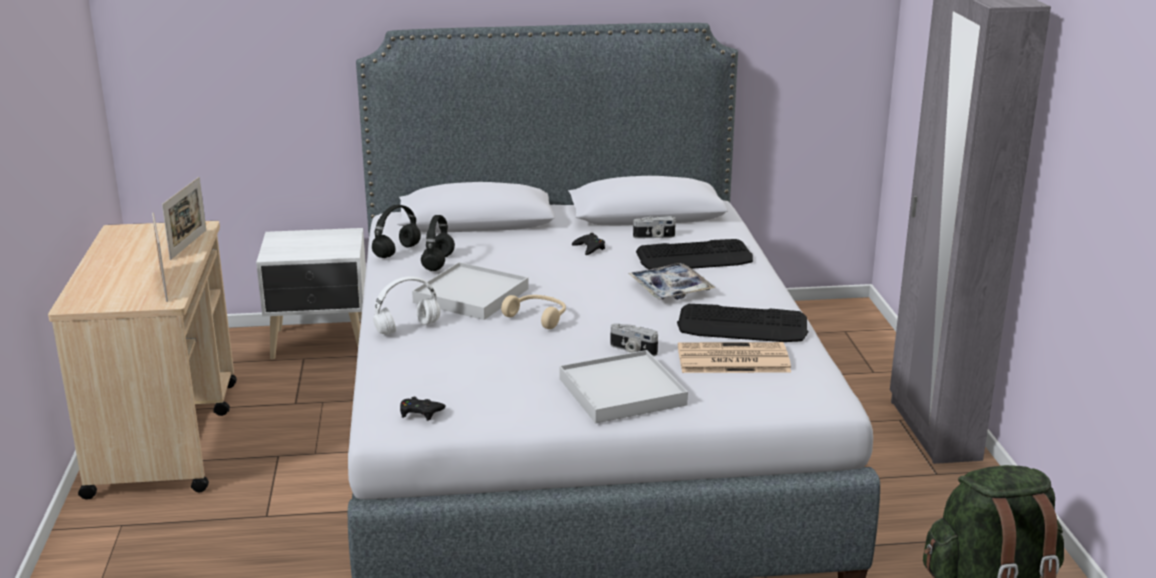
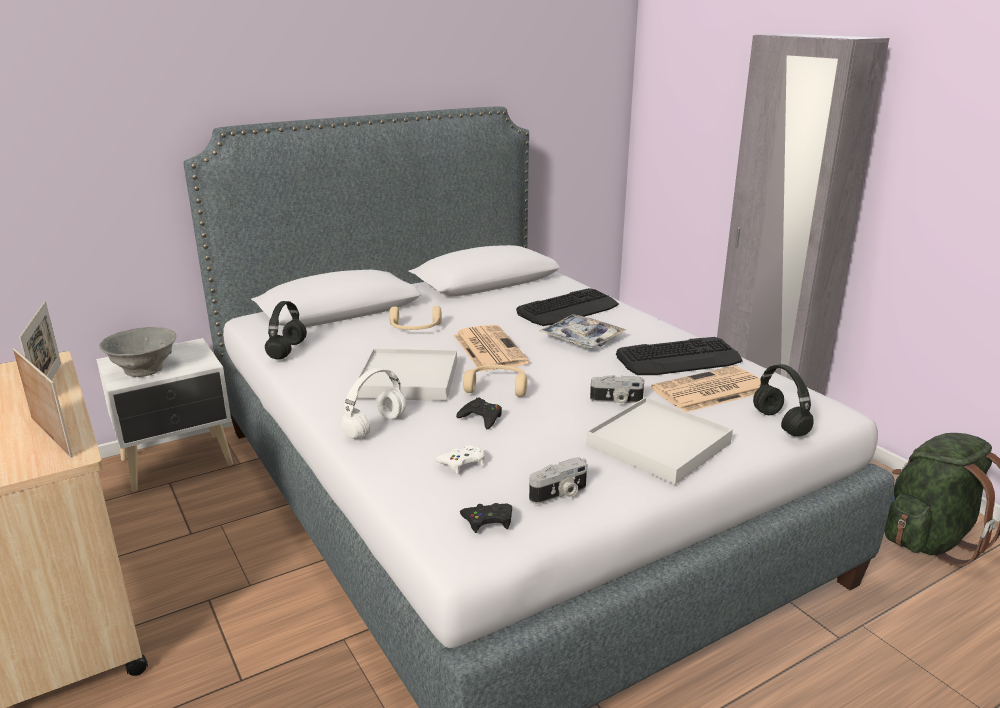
camera: 25 degrees left, 0 degrees up
black headphones [421,215,455,271] -> black headphones moved to [753,364,814,436]
black game controller [572,233,605,255] -> black game controller moved to [456,397,502,429]
camera [633,216,676,239] -> camera moved to [529,457,588,504]
none -> grey bowl [99,327,177,377]
none -> beige headphones [389,306,442,330]
none -> white game controller [435,446,485,473]
none -> newspaper [454,325,530,372]

